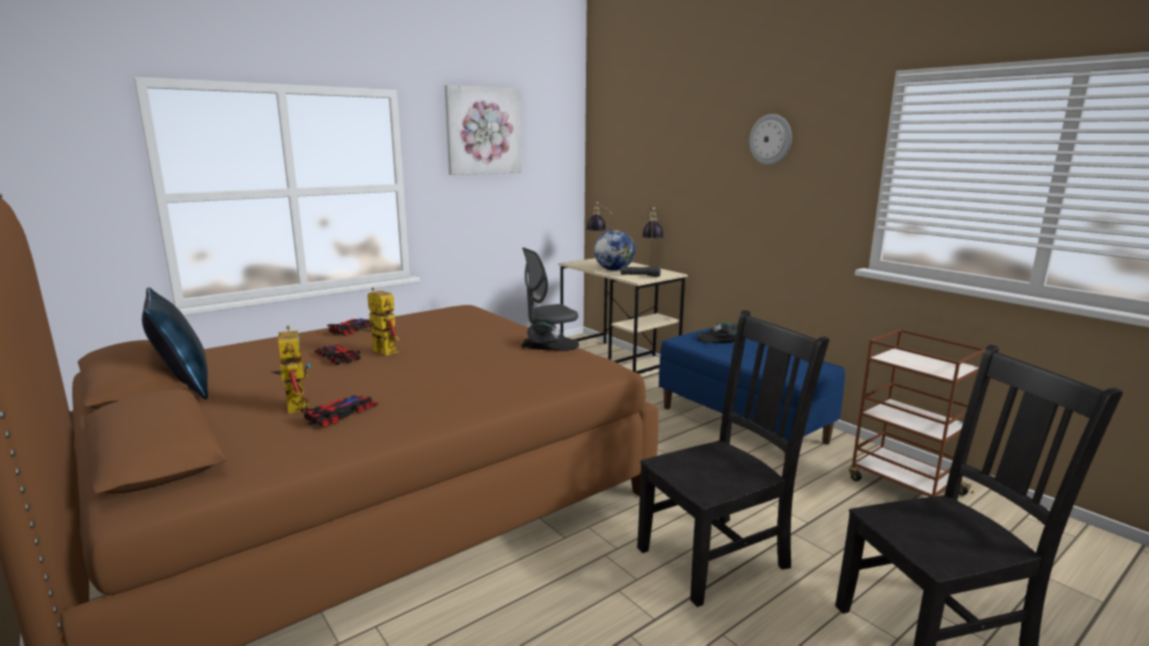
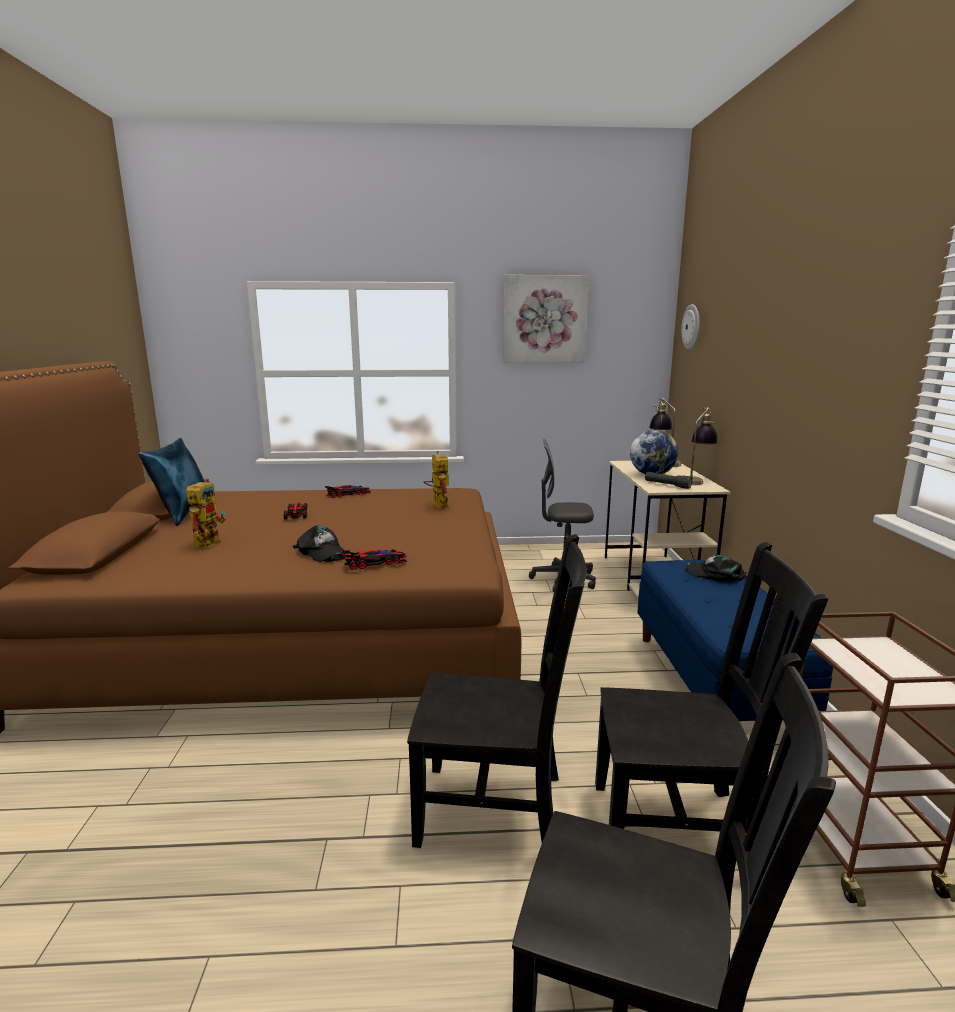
camera: 35 degrees right, 0 degrees up
toy car [300,395,378,428] -> toy car moved to [343,549,407,570]
toy robot [357,287,399,356] -> toy robot moved to [424,451,450,509]
black cap [521,322,579,351] -> black cap moved to [293,525,346,562]
wall clock [750,114,792,165] -> wall clock moved to [681,304,700,350]
none -> black chair [595,542,828,834]

